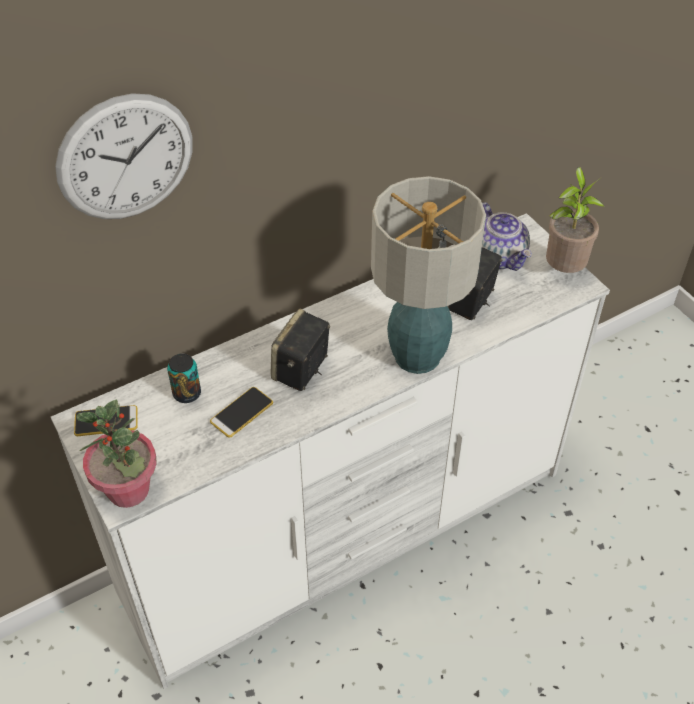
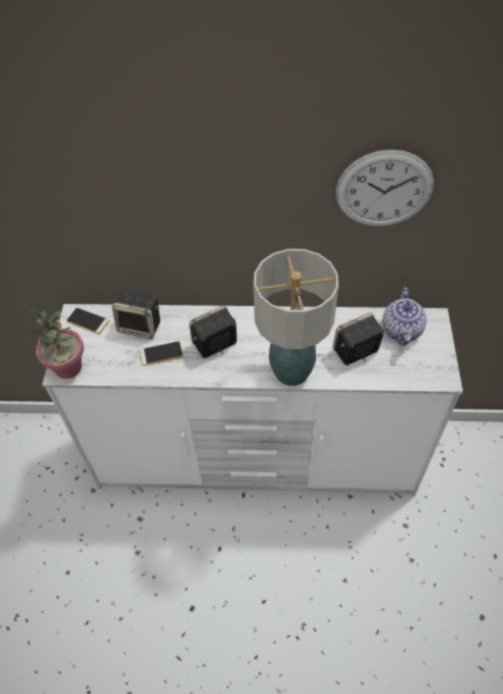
camera: 35 degrees right, 5 degrees up
wall clock [55,93,193,219] -> wall clock moved to [336,150,434,226]
can [167,353,201,403] -> speaker [112,290,160,339]
potted plant [546,167,605,273] -> none

